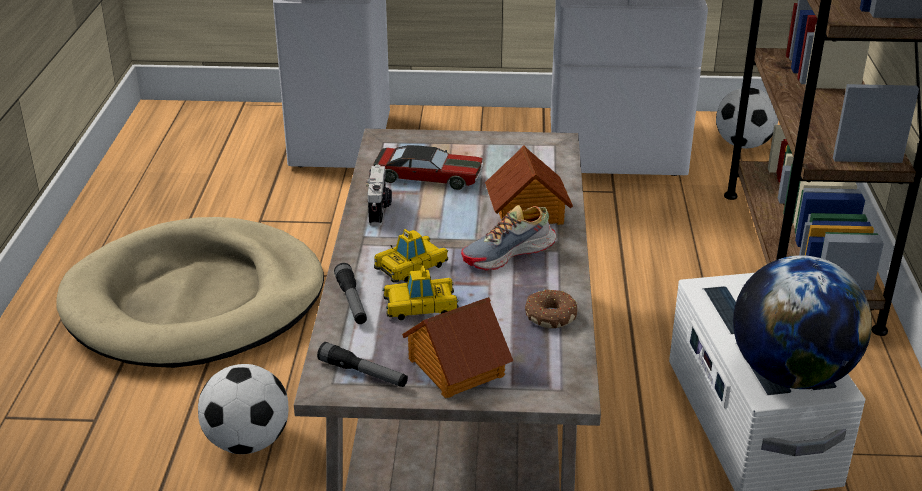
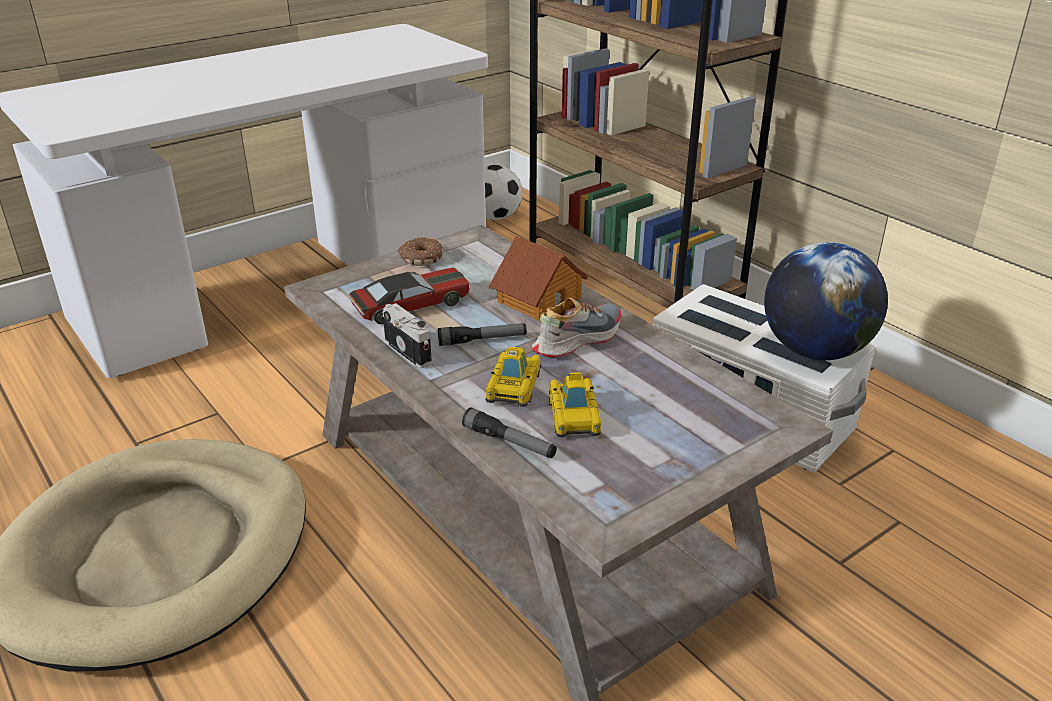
camera: 40 degrees left, 0 degrees up
football [198,364,288,454] -> none
flashlight [317,342,408,387] -> flashlight moved to [438,323,527,346]
toy car [382,266,459,320] -> toy car turned 45 degrees counterclockwise [549,372,601,437]
toy house [402,297,513,398] -> none
shoe [461,205,556,270] -> shoe turned 150 degrees counterclockwise [531,298,621,357]
donut [525,290,577,328] -> donut moved to [398,237,443,266]

